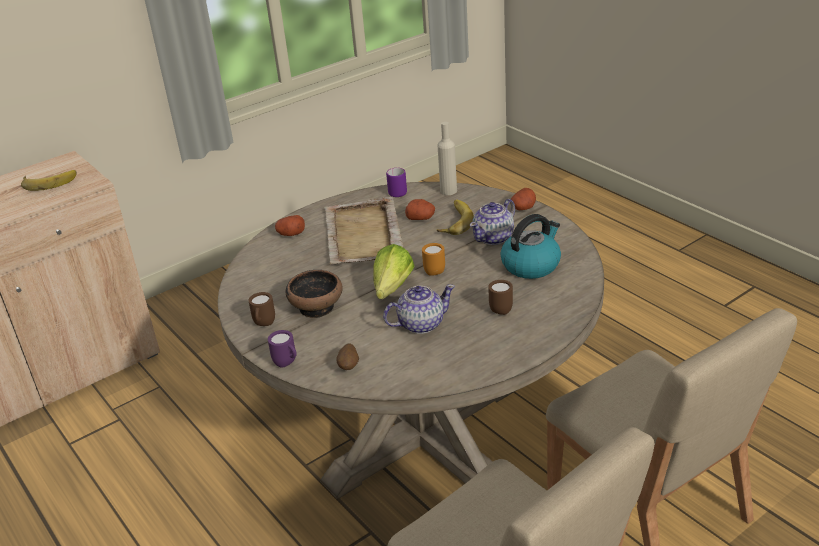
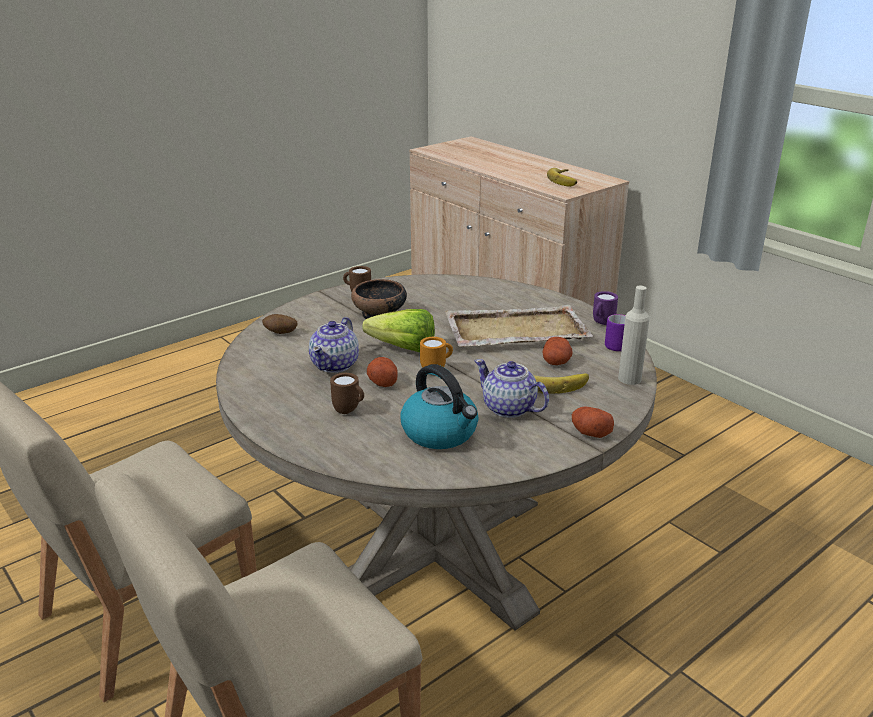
camera: 85 degrees right, 5 degrees down
purple mug [268,330,297,368] -> purple mug moved to [593,291,618,325]
potato [275,215,305,236] -> potato moved to [367,357,398,387]
teapot [383,284,455,334] -> teapot turned 45 degrees clockwise [309,317,359,373]

